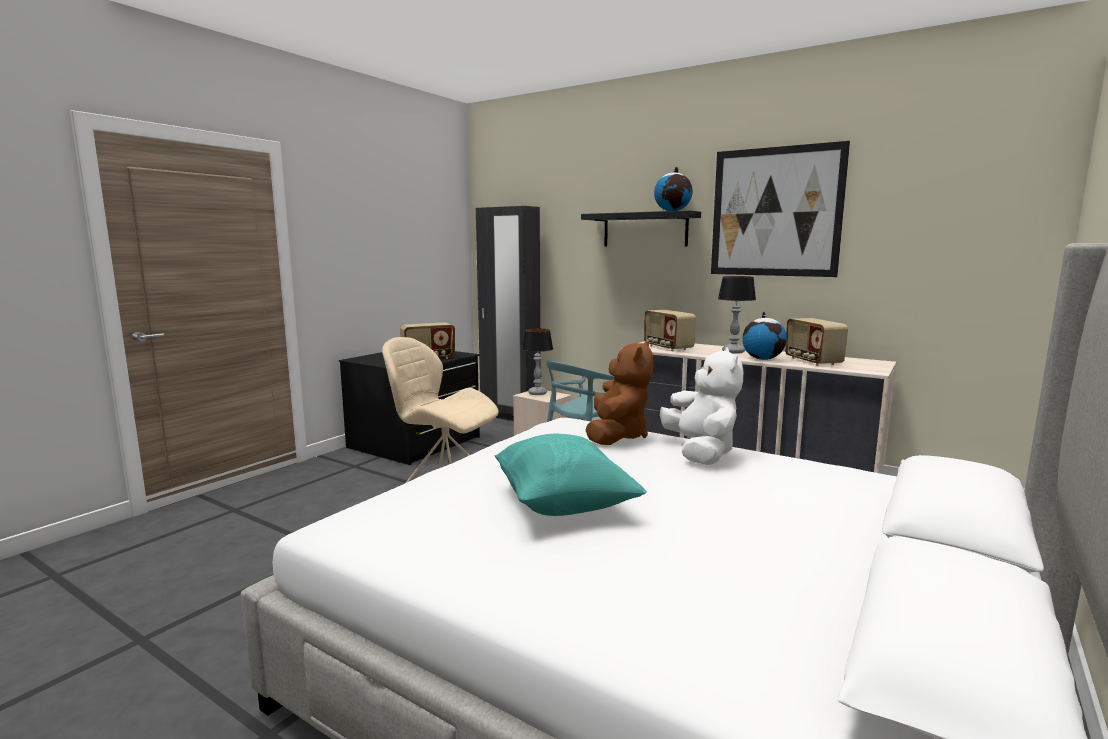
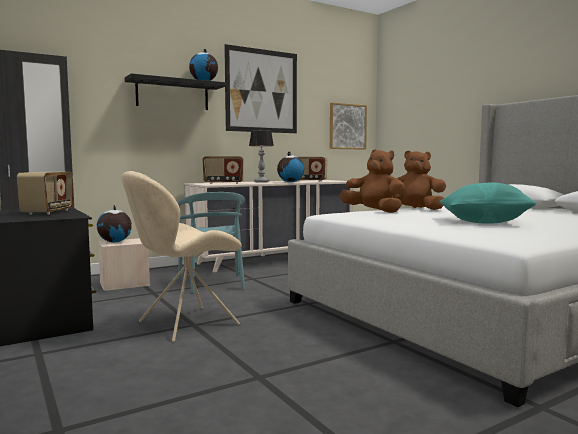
camera: 65 degrees left, 5 degrees down
table lamp [522,329,553,395] -> globe [97,205,132,243]
white plush toy [660,348,743,465] -> brown plush toy [393,151,446,210]
none -> picture [330,103,367,150]

